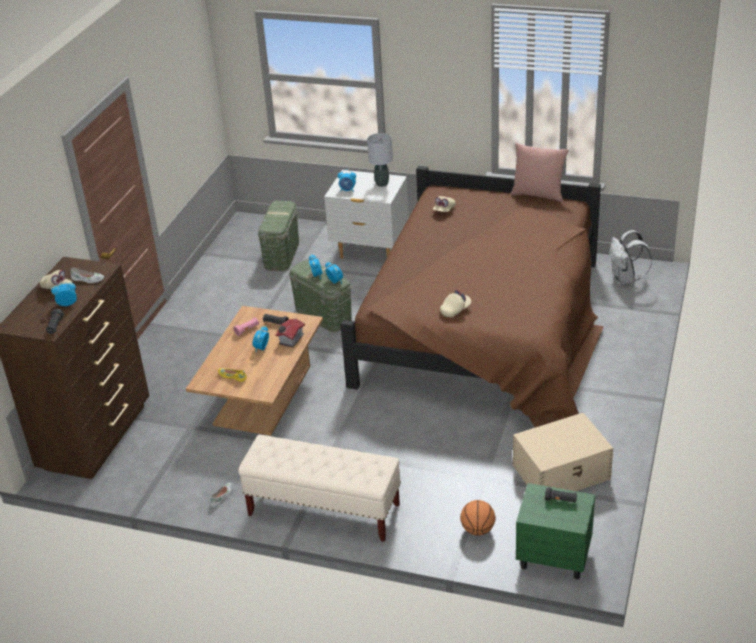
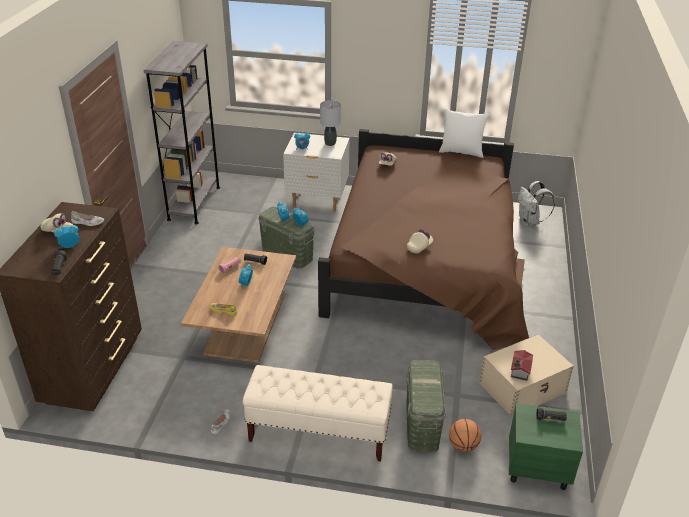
camera: 10 degrees left, 0 degrees up
green storage box [258,201,299,271] -> green storage box moved to [406,360,446,452]
toy house [276,319,305,347] -> toy house moved to [511,350,533,381]
pink pillow [511,143,569,202] -> white pillow [439,109,489,158]
none -> grey bookcase [144,41,220,224]

